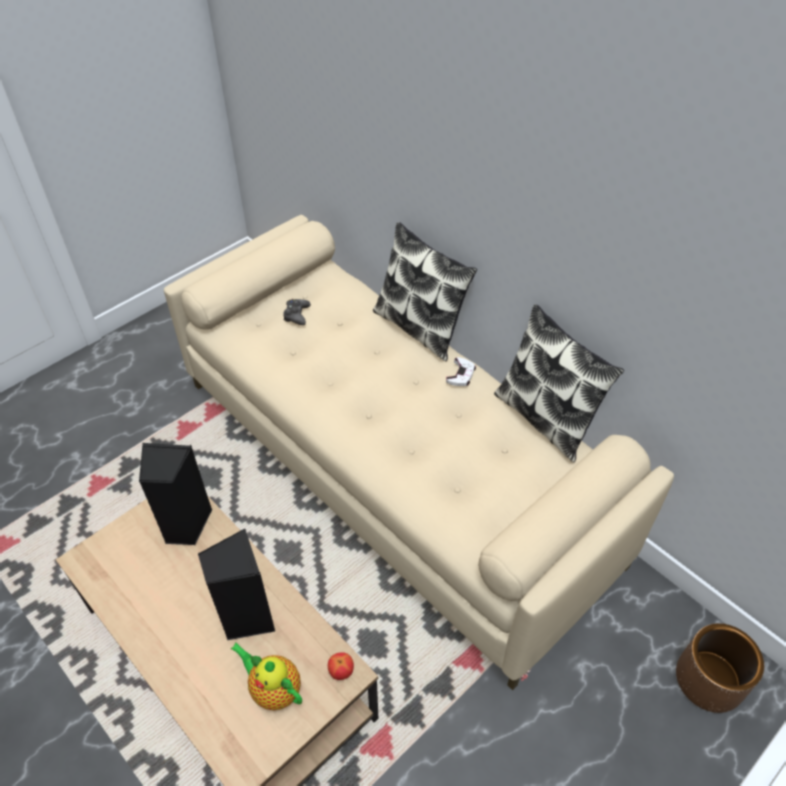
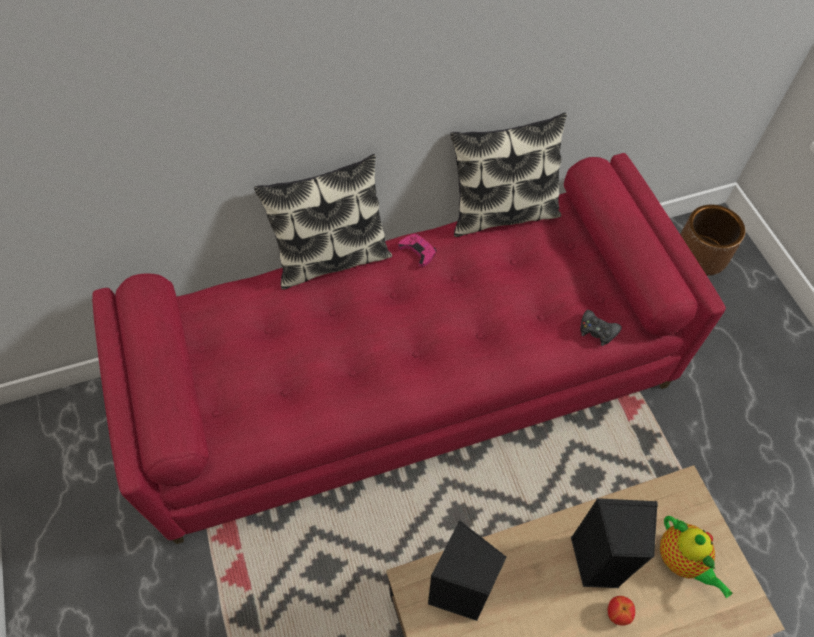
camera: 65 degrees left, 10 degrees up
beige sofa [164,215,674,690] -> red sofa [92,153,726,544]
teapot [230,643,302,710] -> teapot turned 90 degrees counterclockwise [660,516,732,598]
black game controller [283,299,311,325] -> black game controller moved to [580,310,622,346]
apple [328,652,354,680] -> apple moved to [608,596,635,626]
white game controller [446,357,476,386] -> pink game controller [398,234,436,267]

